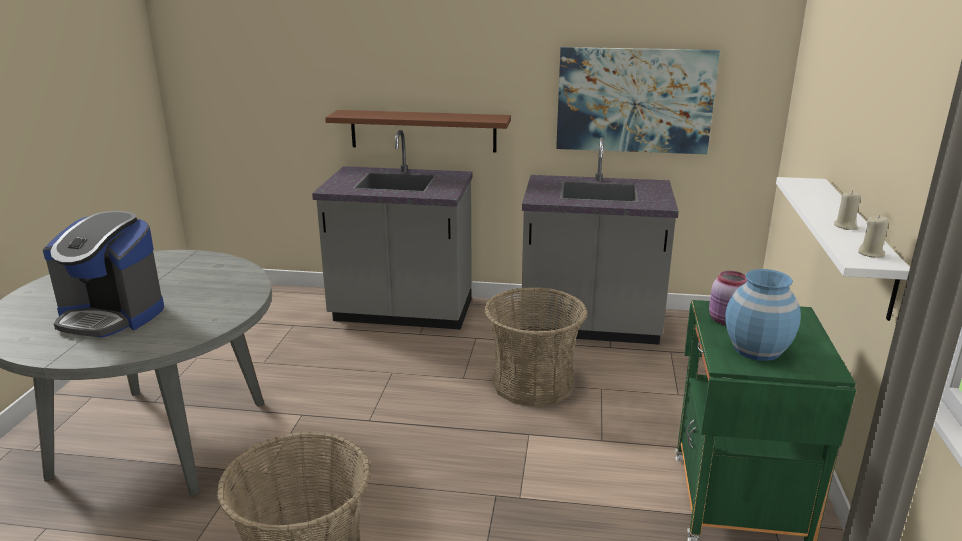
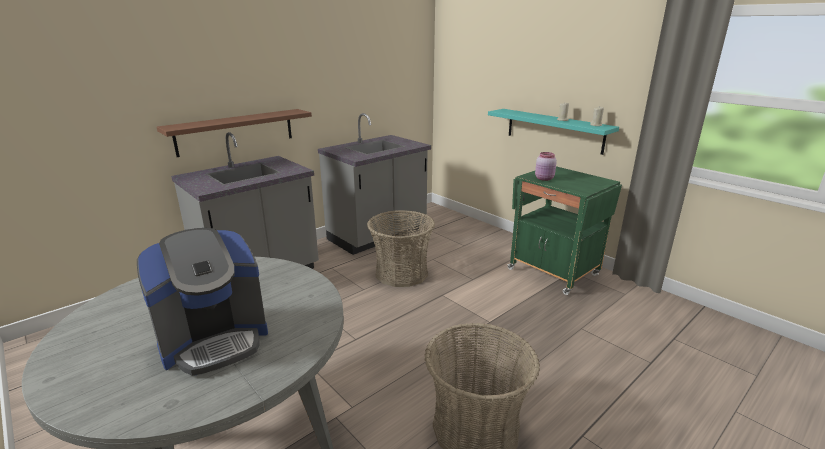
camera: 50 degrees left, 0 degrees up
picture [556,47,720,154] -> none
blue vase [725,269,801,361] -> none
white shelf [776,177,910,321] -> turquoise shelf [488,109,619,155]

